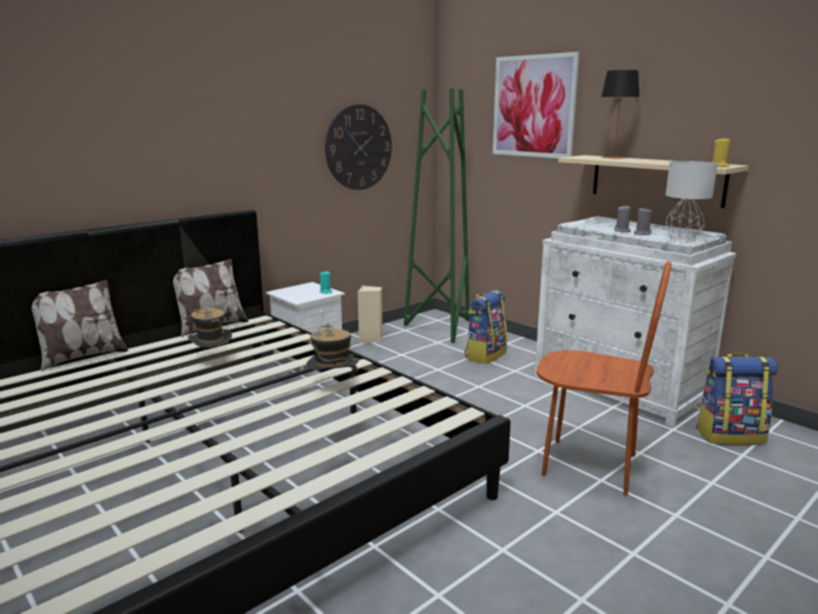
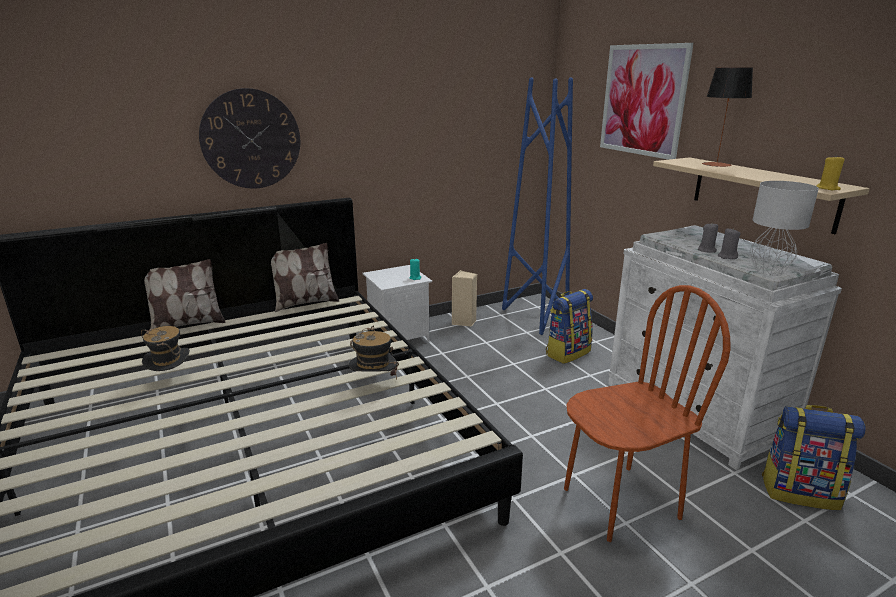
camera: 15 degrees right, 5 degrees up
hat [188,308,232,353] -> hat moved to [141,326,190,371]
wall clock [325,104,392,190] -> wall clock moved to [199,88,300,188]
green clothes rack [404,87,470,343] -> blue clothes rack [502,77,573,335]
brown chair [536,261,672,496] -> brown chair turned 60 degrees counterclockwise [564,285,730,542]

